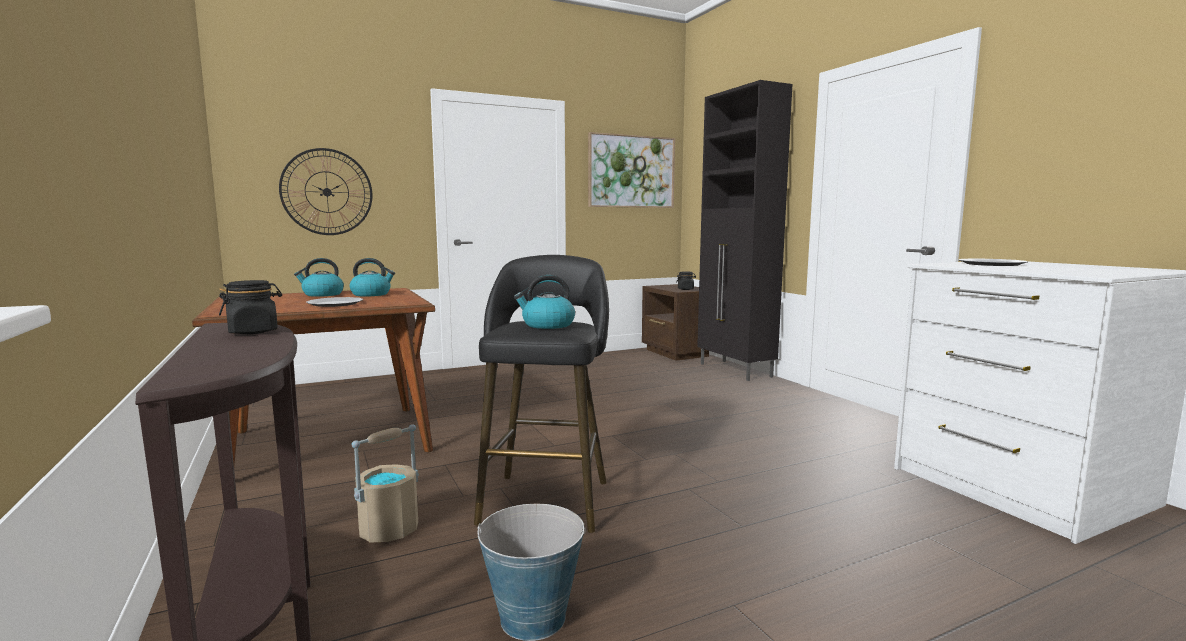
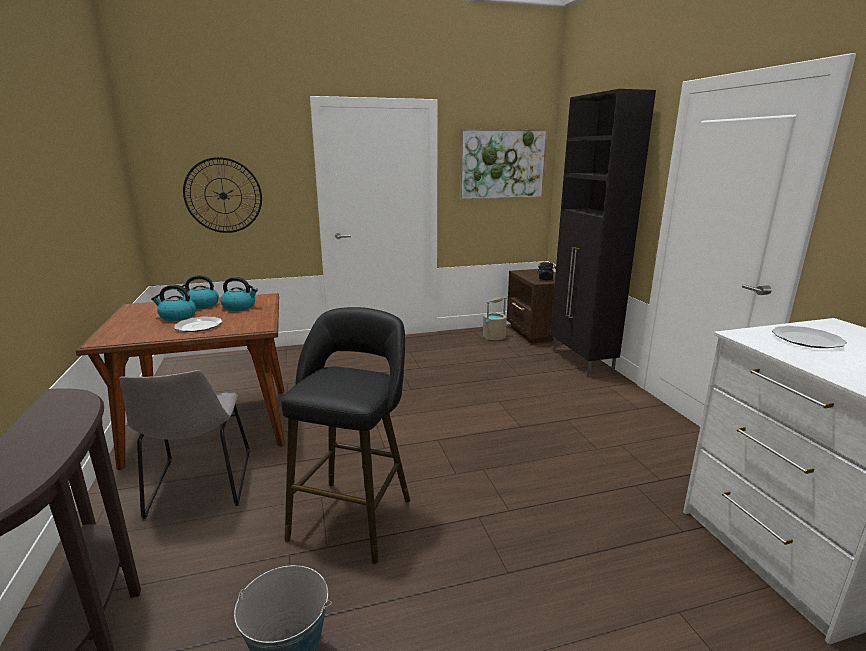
camera: 10 degrees right, 10 degrees up
black jar [219,280,282,334] -> none
beige bucket [352,424,418,543] -> beige bucket moved to [483,297,507,340]
kettle [514,275,575,329] -> kettle moved to [151,285,196,321]
none -> grey chair [119,370,250,519]

